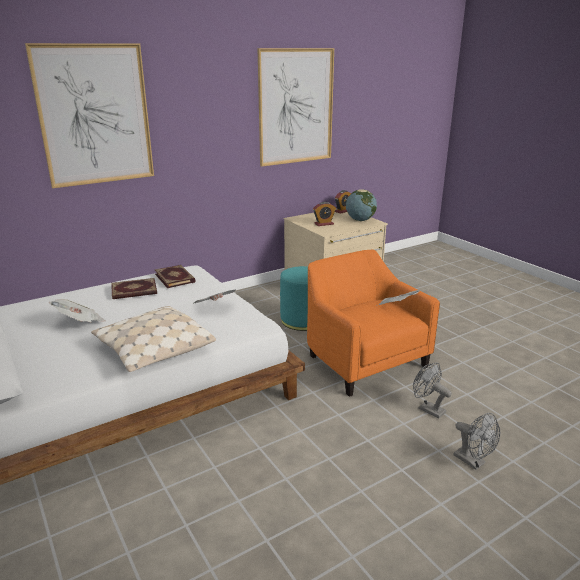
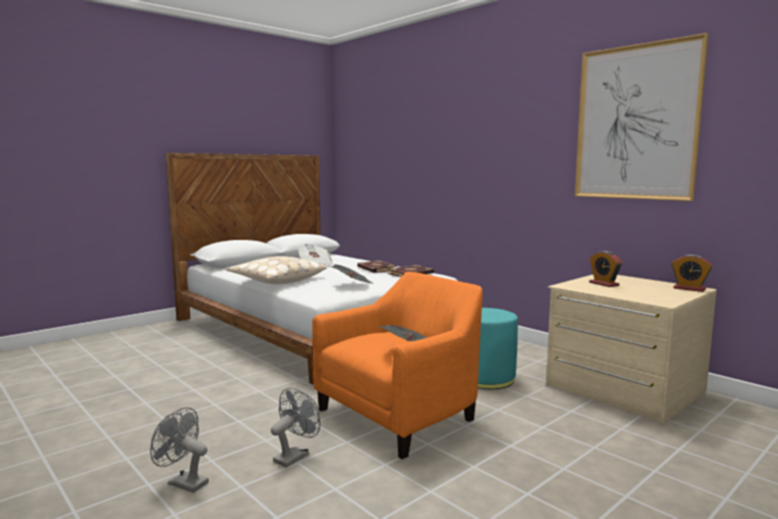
camera: 80 degrees right, 15 degrees down
picture [25,43,154,188] -> none
globe [346,189,377,221] -> none
grey fan [453,413,500,470] -> grey fan turned 75 degrees clockwise [150,407,209,493]

